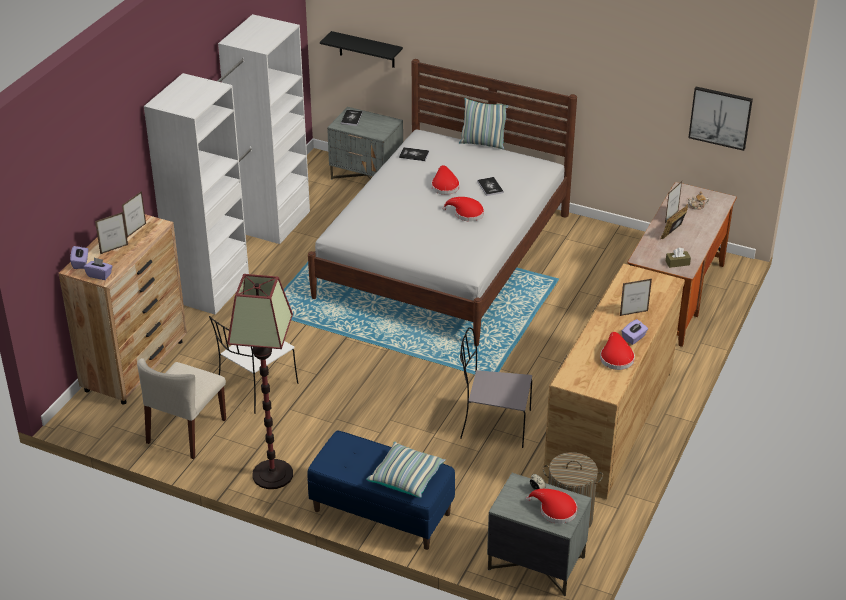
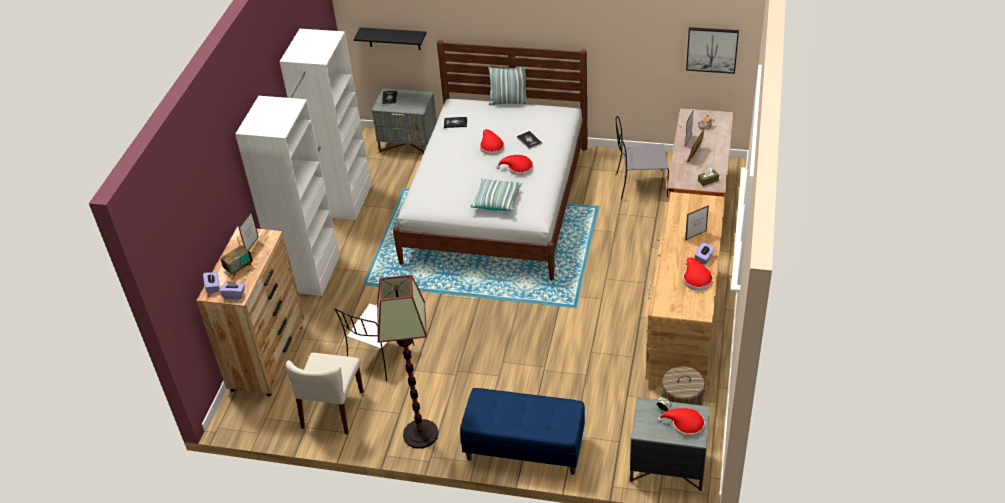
camera: 10 degrees left, 5 degrees up
picture frame [95,212,128,254] -> radio [221,236,253,276]
pillow [366,442,446,498] -> pillow moved to [470,178,522,211]
grey chair [460,327,532,448] -> grey chair moved to [616,116,669,199]

